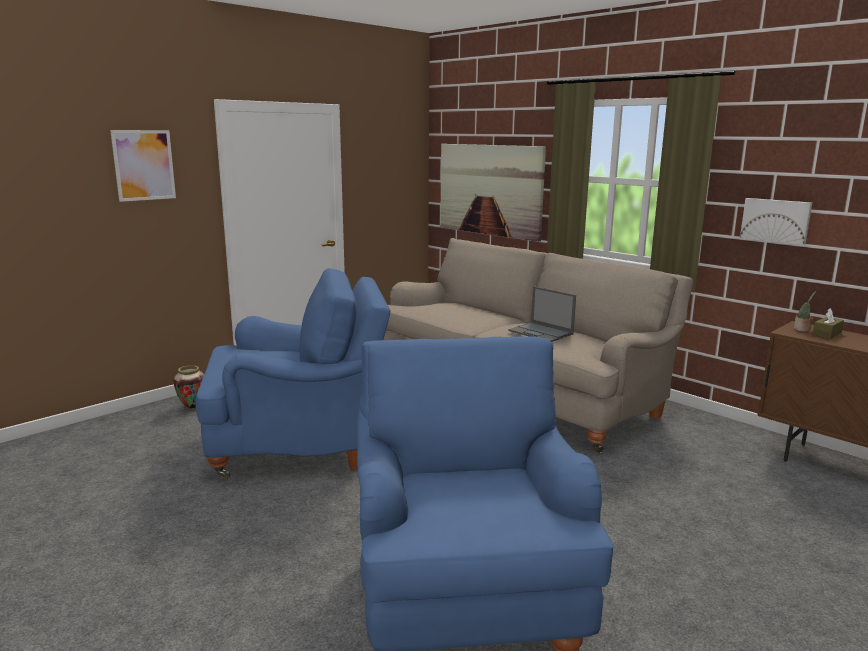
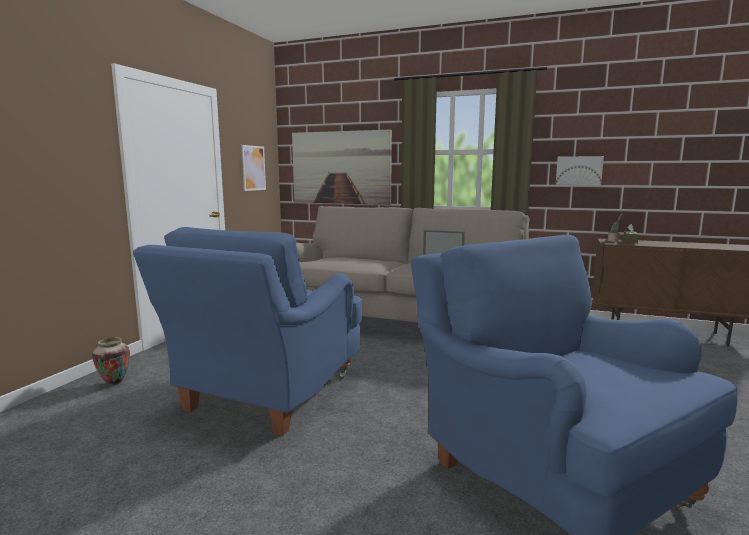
camera: 25 degrees left, 5 degrees down
picture [110,130,176,202] -> picture moved to [241,145,266,191]
blue armchair [196,268,391,479] -> blue armchair turned 150 degrees clockwise [133,227,362,436]

